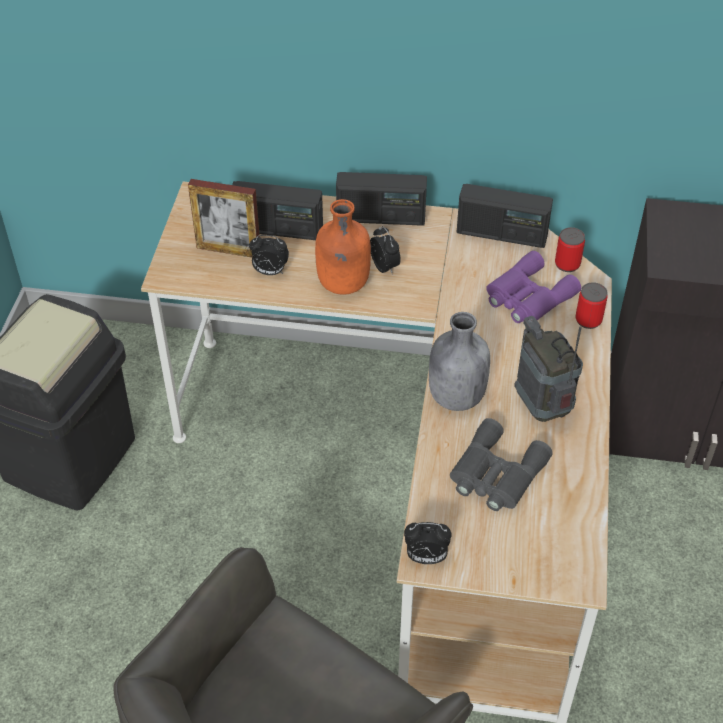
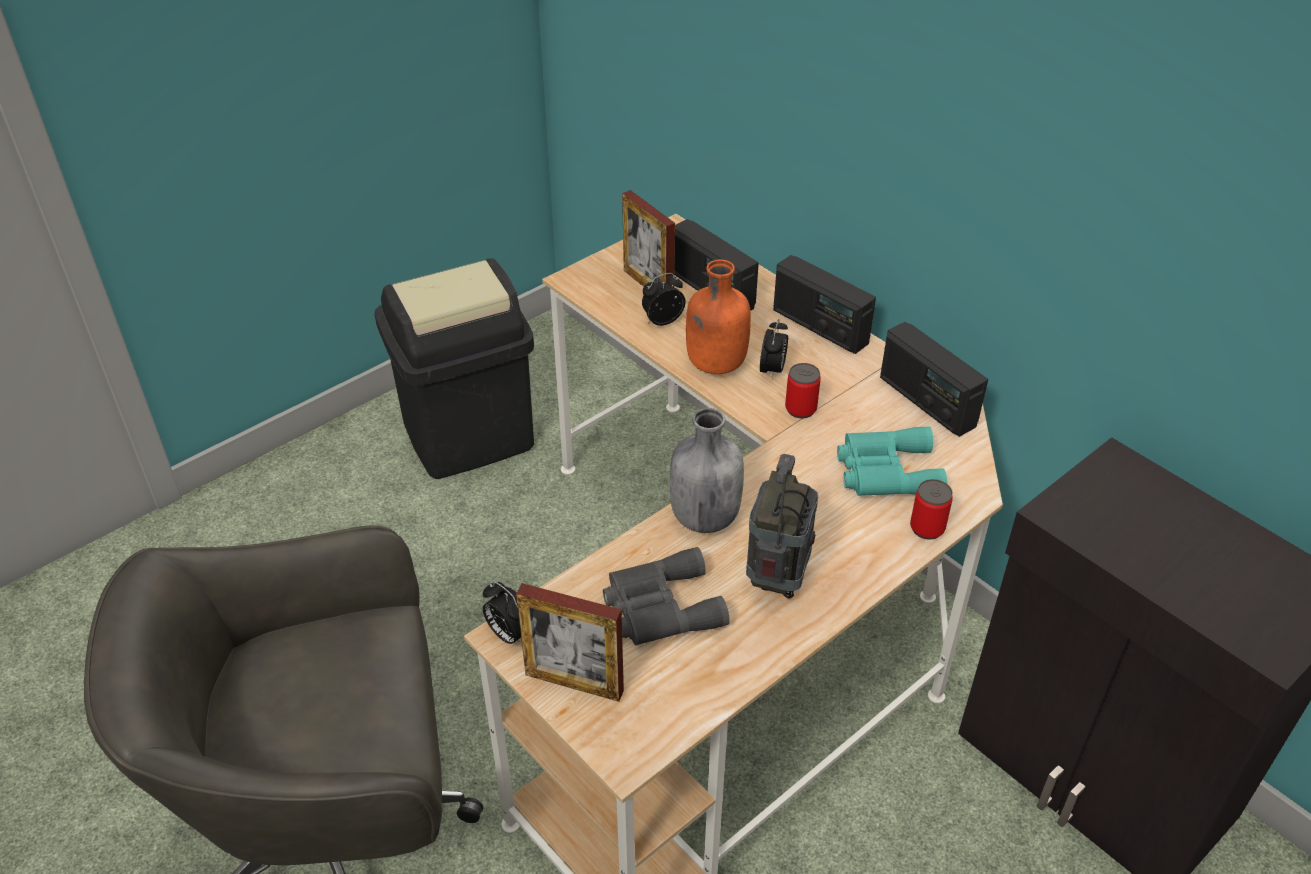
camera: 40 degrees right, 5 degrees down
alarm clock [249,235,289,275] -> alarm clock turned 105 degrees clockwise [642,273,686,326]
purple binoculars [486,251,581,323] -> turquoise binoculars [837,427,947,496]
can [555,227,585,272] -> can moved to [785,363,821,418]
none -> picture frame [516,583,624,702]

